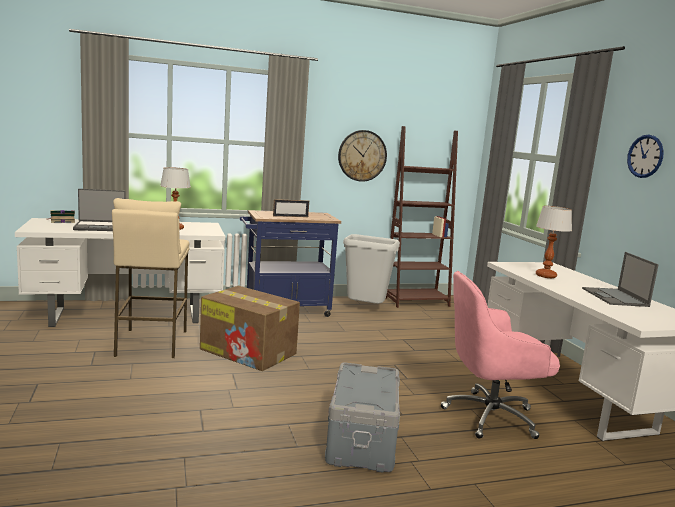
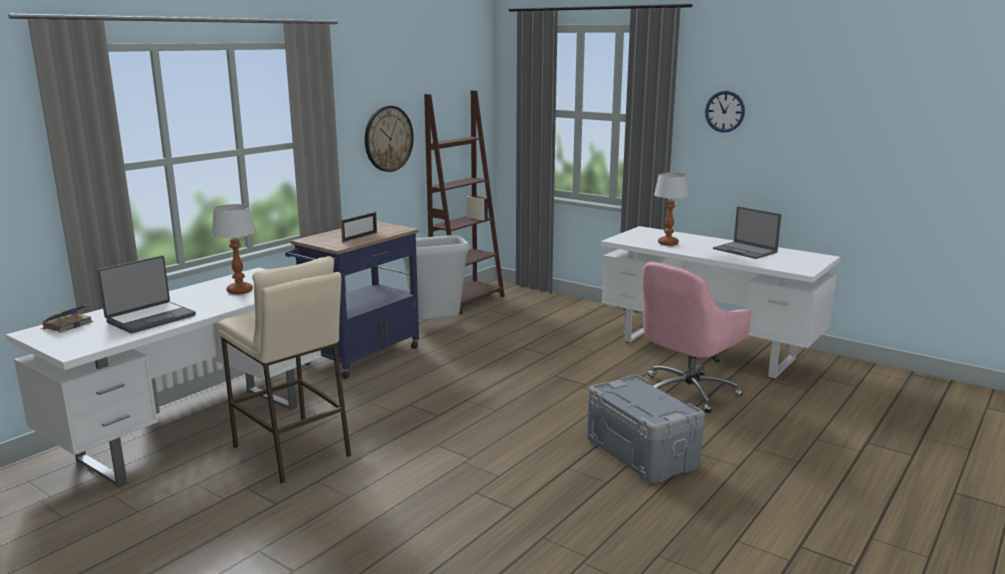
camera: 35 degrees left, 5 degrees up
cardboard box [200,286,300,371] -> none

